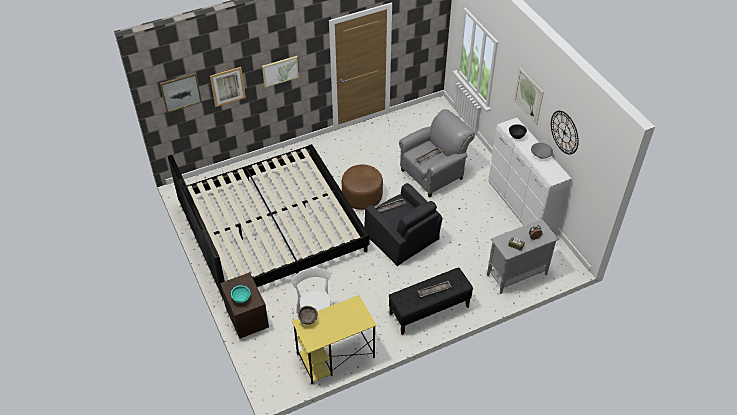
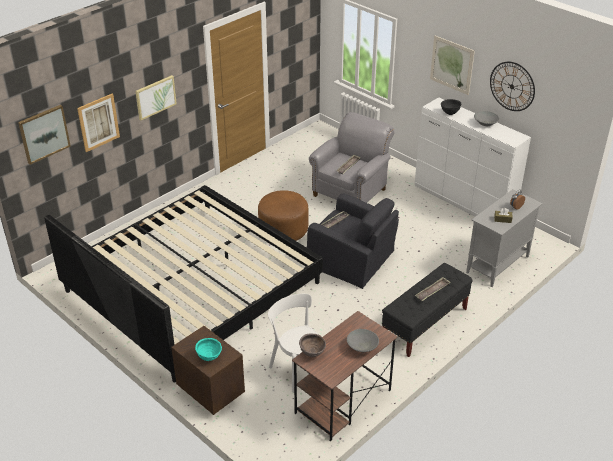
camera: 20 degrees left, 10 degrees down
yellow desk [292,295,377,384] -> brown desk [292,311,398,442]
none -> grey bowl [347,329,379,352]

